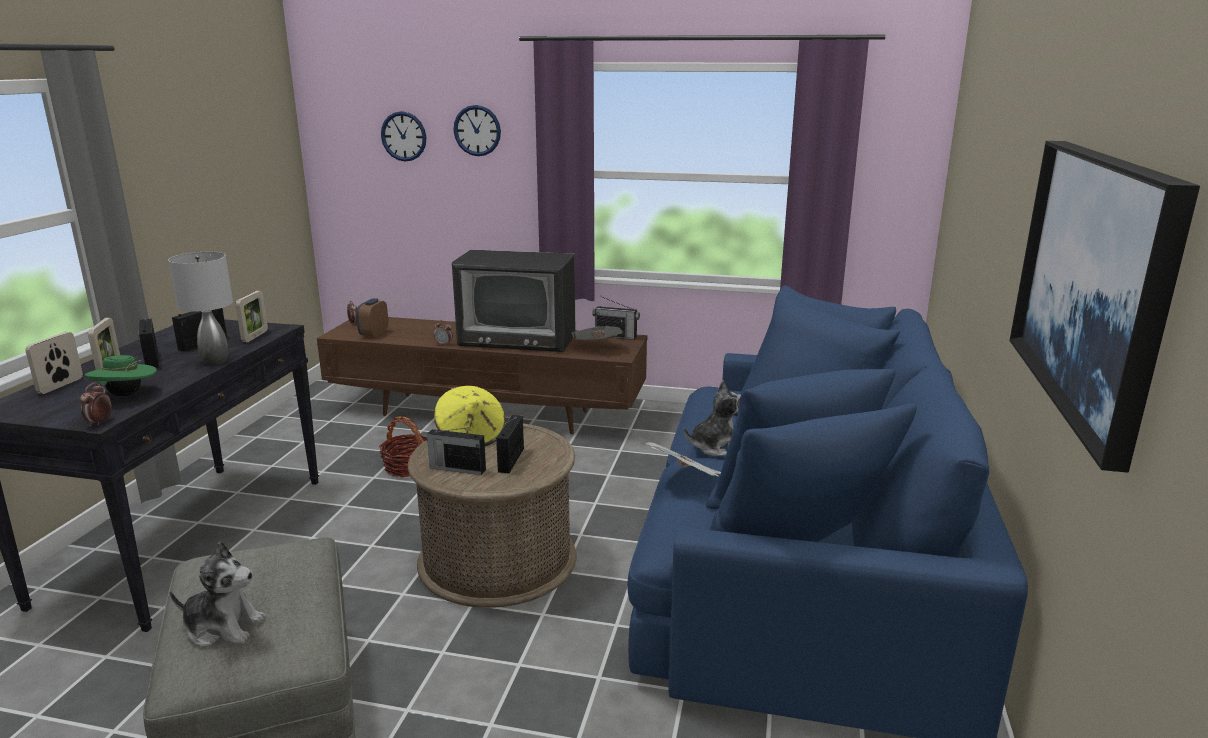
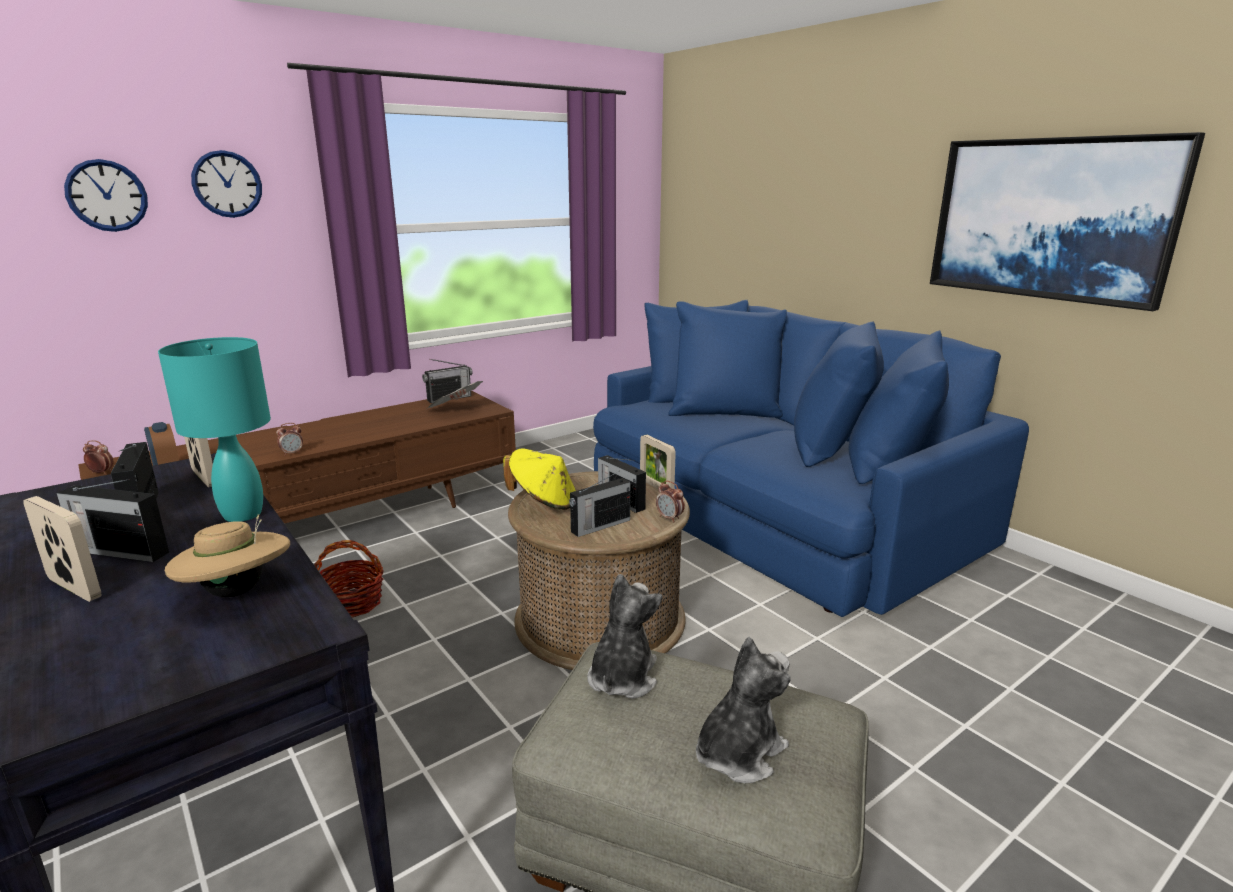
camera: 50 degrees left, 0 degrees up
picture frame [25,332,83,394] -> picture frame moved to [640,435,676,489]
alarm clock [80,383,111,426] -> alarm clock moved to [656,481,685,522]
green hat [85,355,157,396] -> beige hat [165,514,290,597]
grey table lamp [168,252,233,365] -> turquoise table lamp [158,337,271,522]
television [452,250,575,352] -> none
newspaper [645,442,721,477] -> none
plush toy [684,380,741,456] -> plush toy moved to [587,574,663,699]

